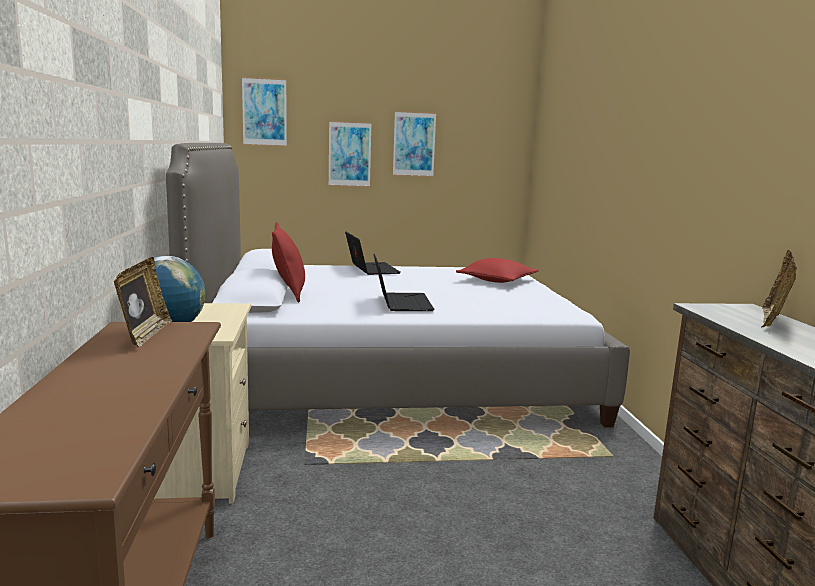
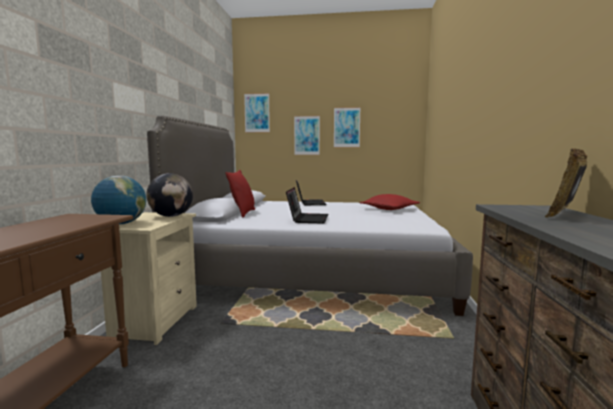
camera: 15 degrees right, 5 degrees down
picture frame [114,257,172,347] -> none
none -> globe [146,173,193,217]

